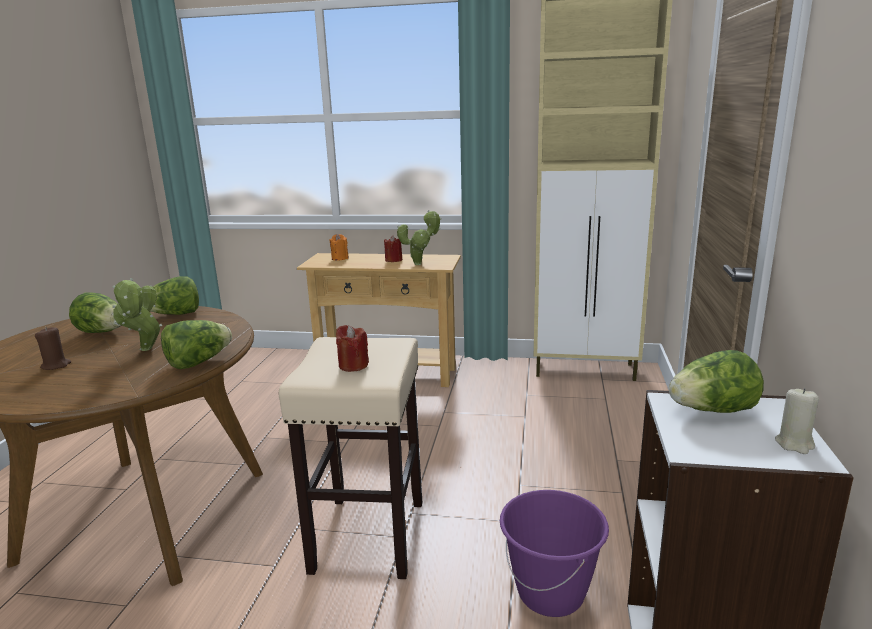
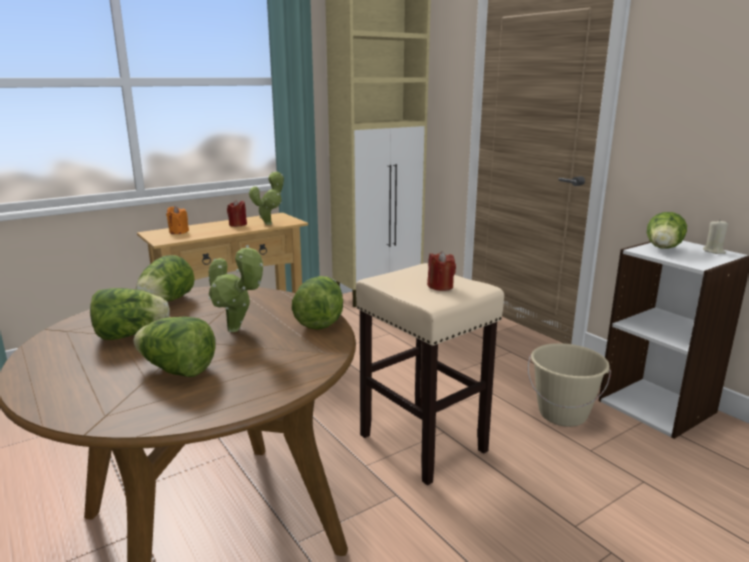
camera: 45 degrees left, 0 degrees up
brown candle [35,327,71,370] -> lettuce [134,316,216,377]
purple bucket [500,490,609,617] -> beige bucket [528,343,611,427]

